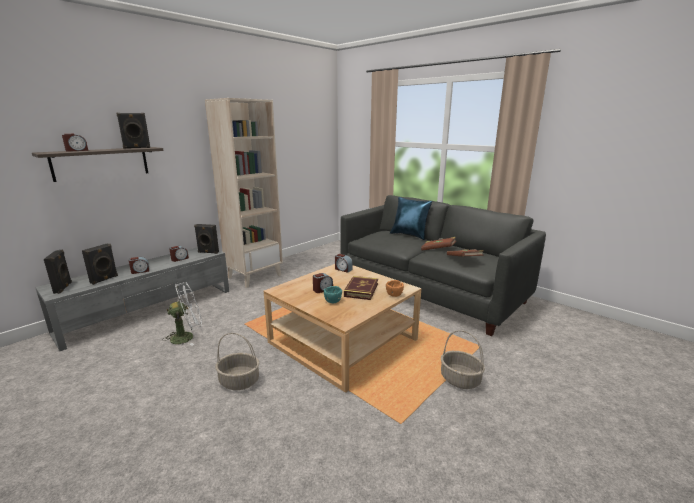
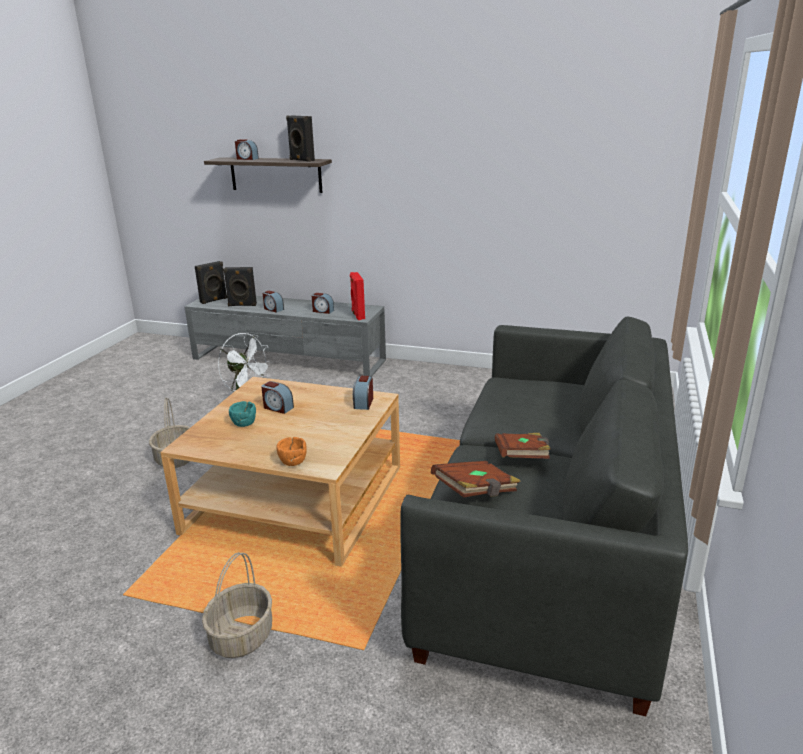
camera: 65 degrees right, 5 degrees up
black speaker [194,224,219,254] -> red speaker [350,272,365,320]
beige bookcase [205,98,283,288] -> none
book [344,276,378,300] -> none
blue pillow [390,197,432,240] -> none

